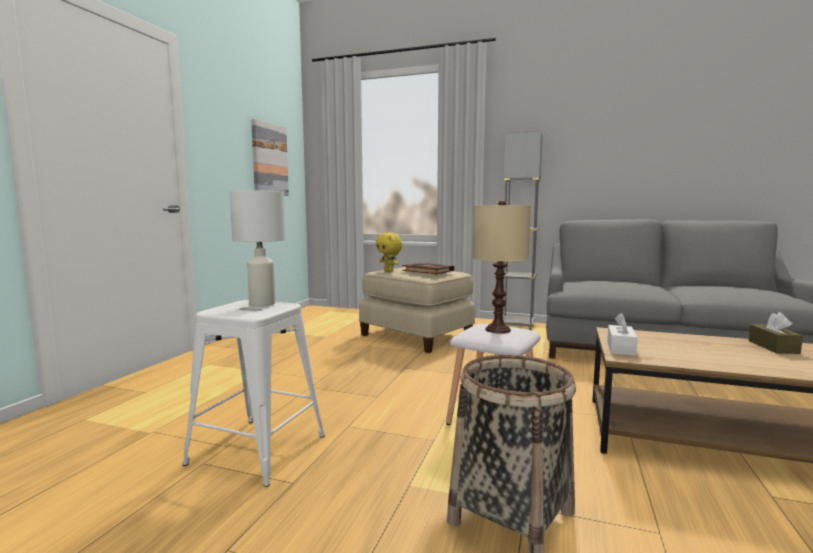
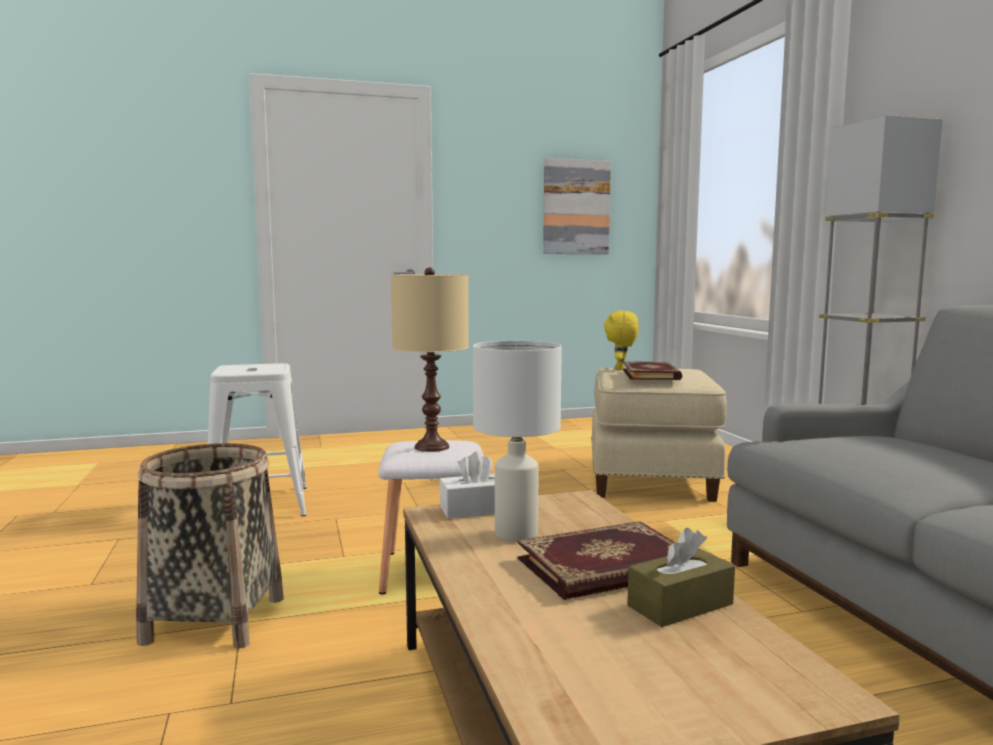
camera: 55 degrees right, 0 degrees up
white table lamp [230,190,286,306] -> white table lamp moved to [473,341,562,542]
none -> book [517,521,675,600]

